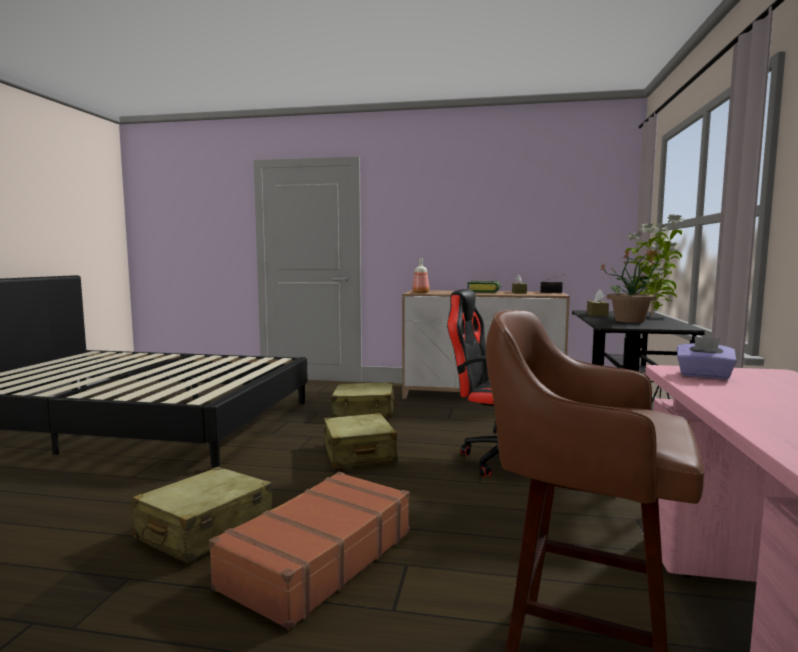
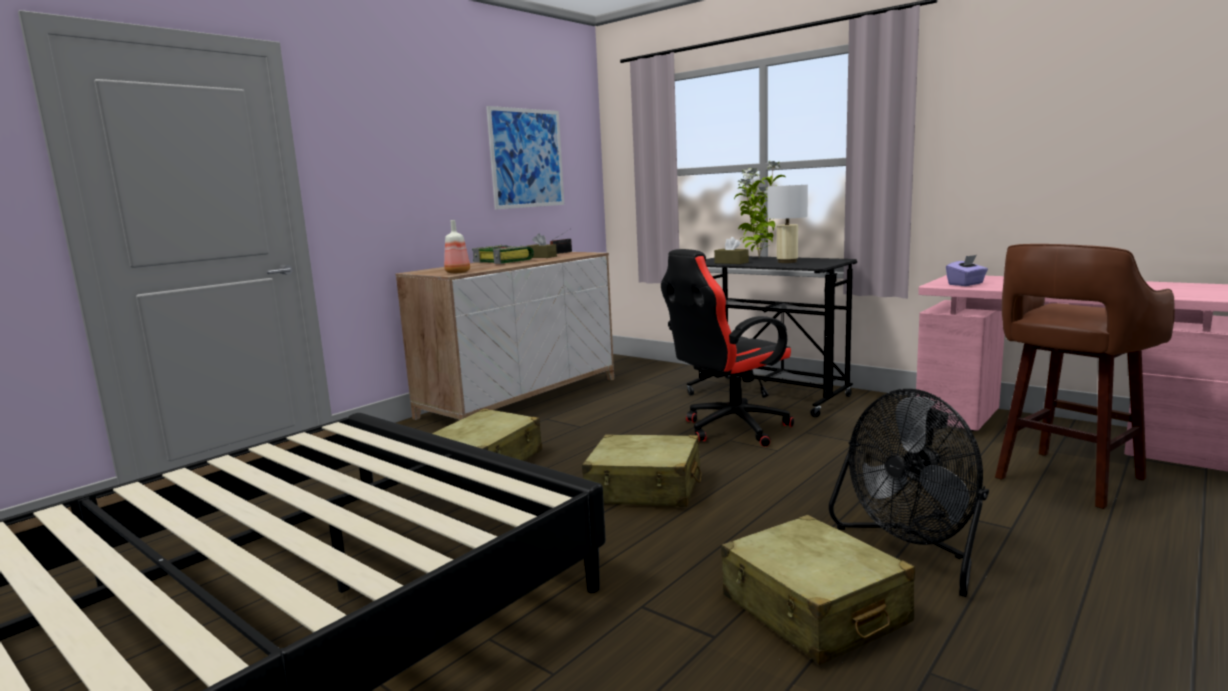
camera: 60 degrees left, 5 degrees up
brown suitcase [209,472,410,630] -> black fan [829,389,989,597]
potted plant [600,250,668,323] -> white table lamp [768,185,808,263]
none -> picture [486,106,564,210]

